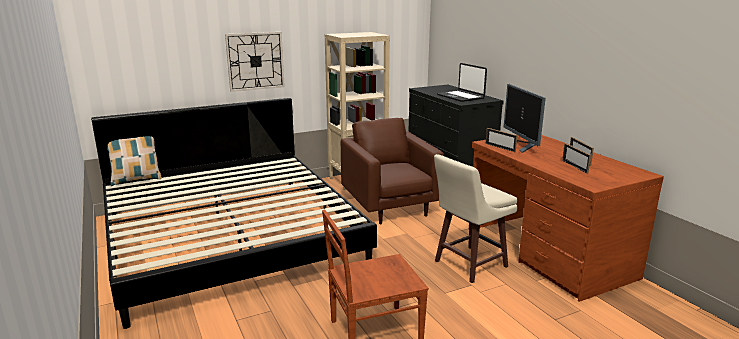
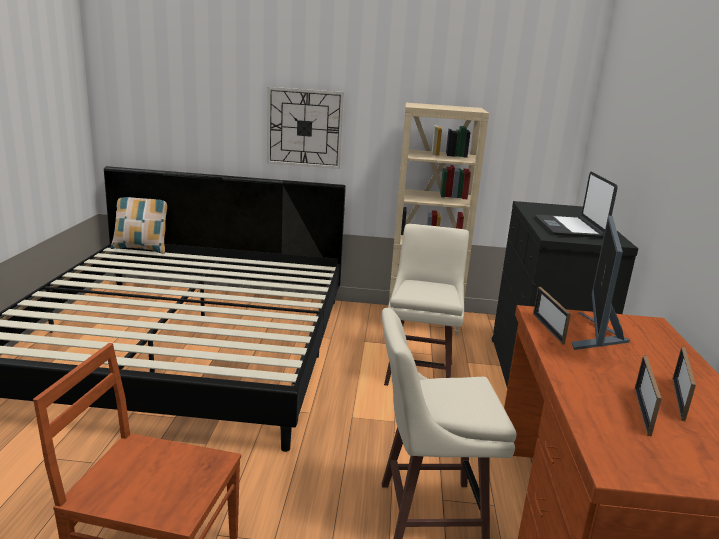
camera: 30 degrees right, 0 degrees up
brown armchair [341,118,444,224] -> beige stool [384,224,469,386]

